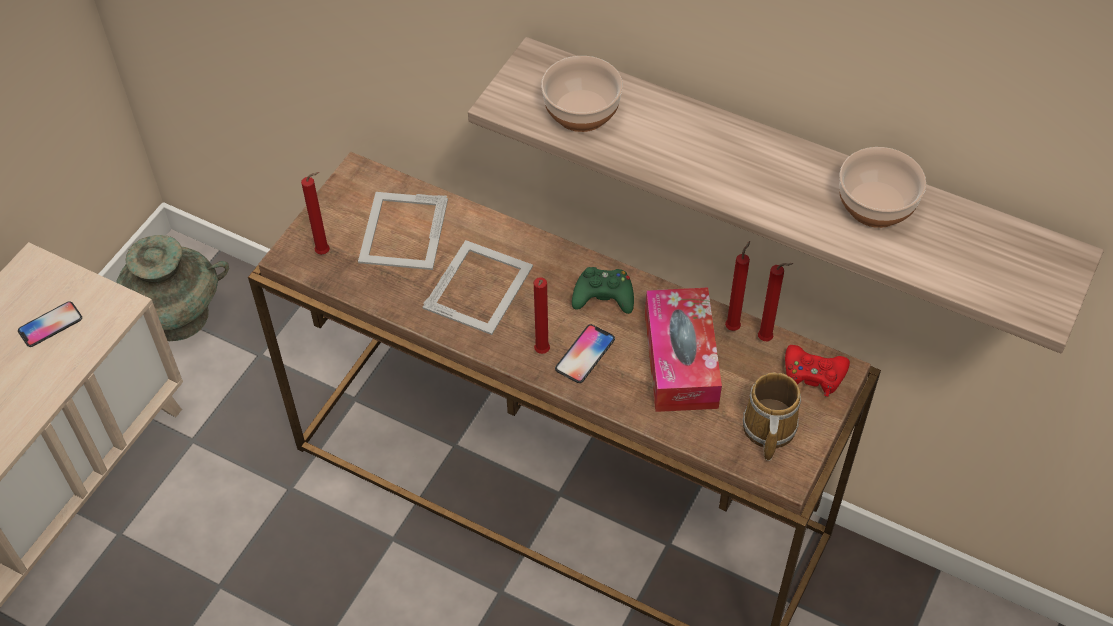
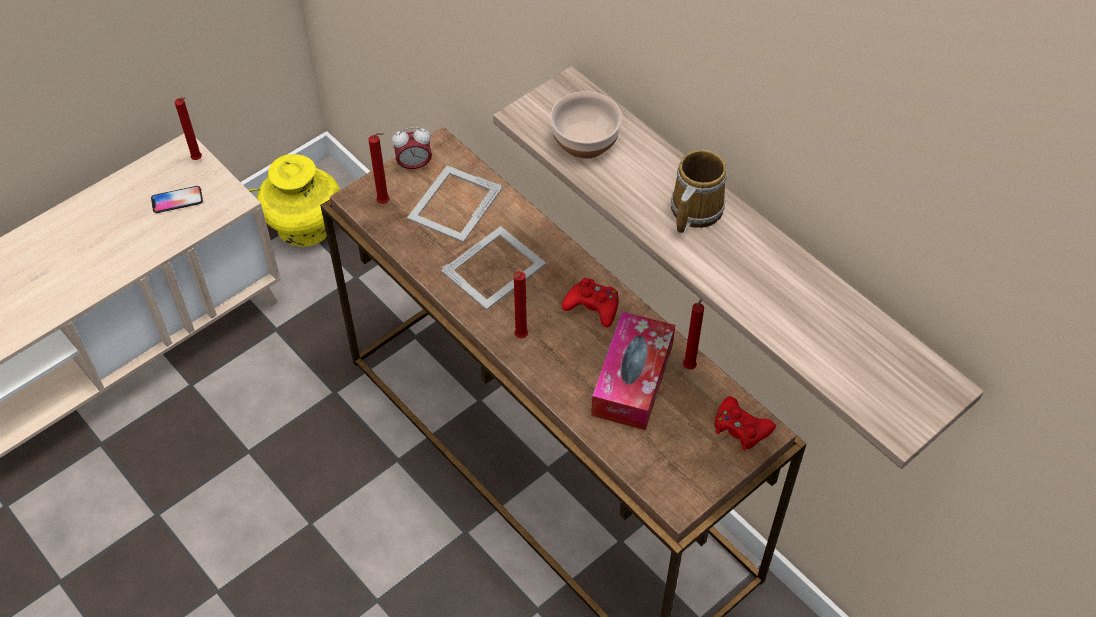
camera: 20 degrees right, 0 degrees up
turquoise vase [116,235,229,341] -> yellow vase [249,154,340,247]
phone [555,324,615,383] -> none
green game controller [572,267,634,314] -> red game controller [562,278,619,328]
mug [742,372,801,461] -> mug moved to [671,150,727,234]
red candle [758,263,793,341] -> red candle moved to [175,97,202,160]
bowl [839,147,926,228] -> none
none -> alarm clock [392,127,432,172]

